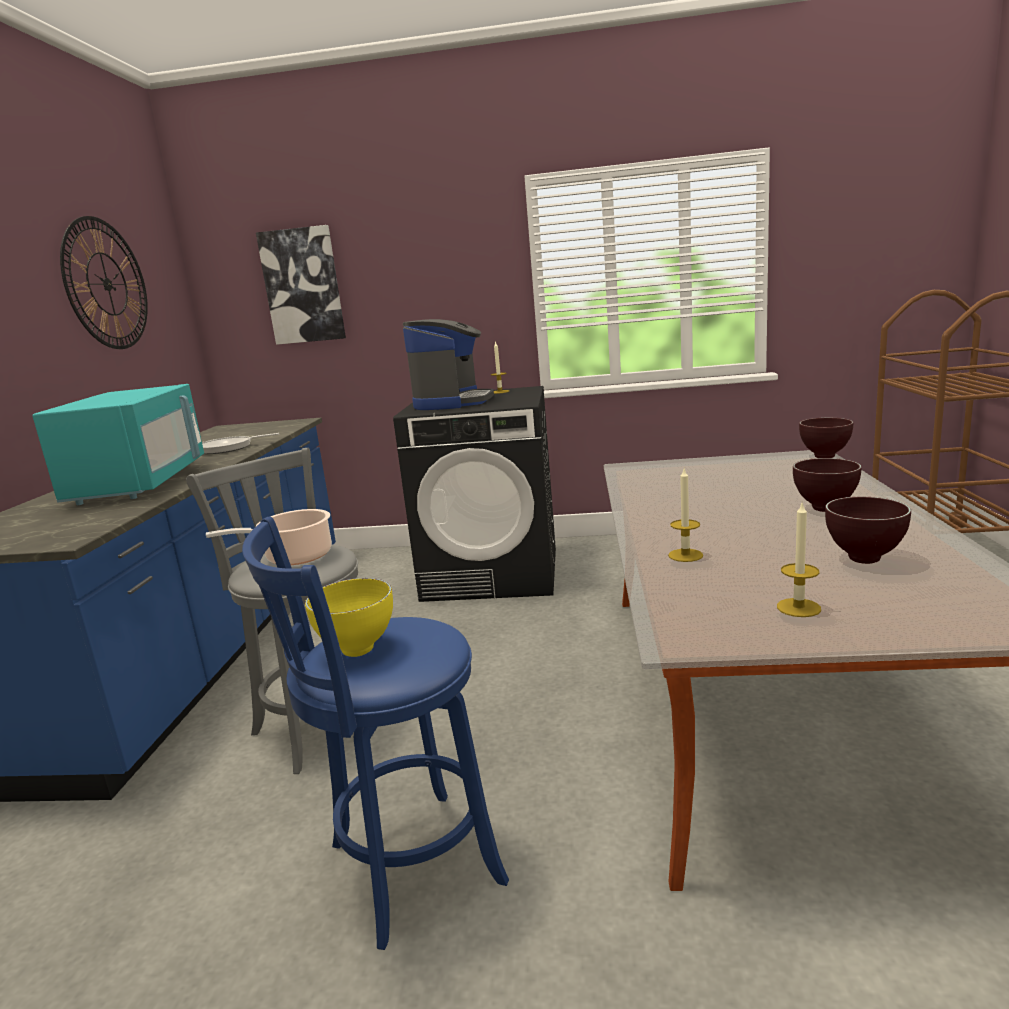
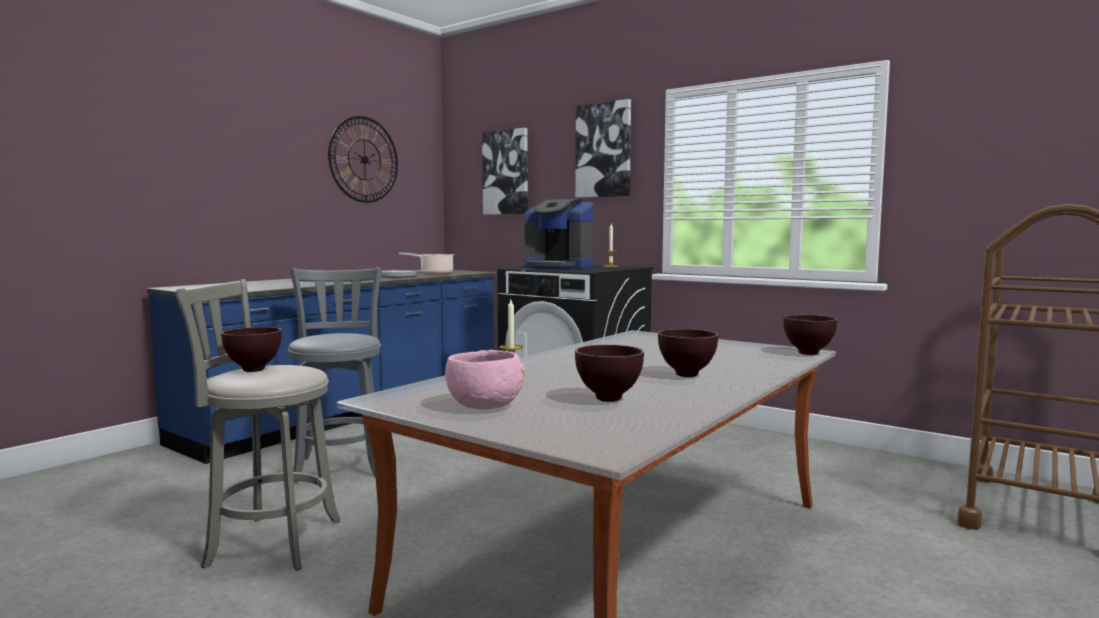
camera: 30 degrees right, 10 degrees down
turquoise microwave [32,384,204,505] -> none
cooking pot [206,509,332,565] -> cooking pot moved to [399,253,454,274]
blue stool [242,516,509,950] -> grey stool [175,279,340,571]
yellow bowl [305,578,393,657] -> brown bowl [221,327,282,372]
coffee machine [403,319,494,410] -> coffee machine turned 75 degrees clockwise [524,199,594,269]
candle [777,503,821,617] -> pink bowl [445,350,524,410]
none -> picture [575,99,631,198]

